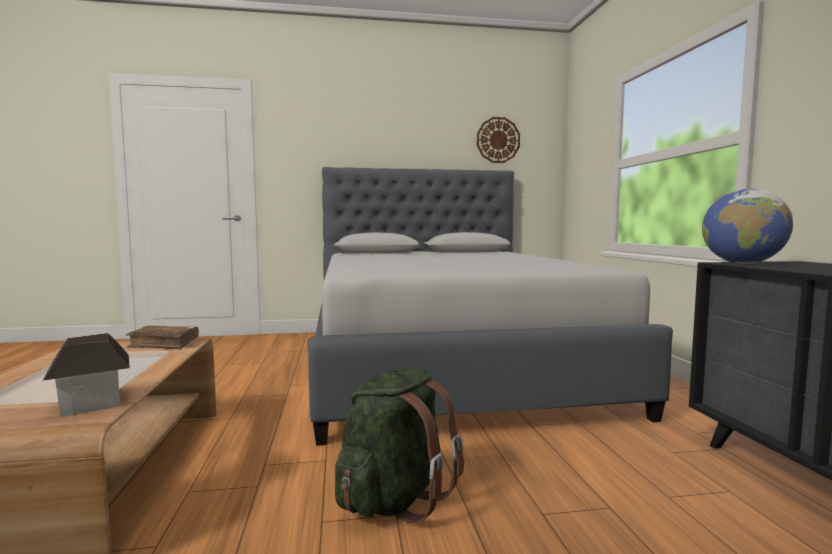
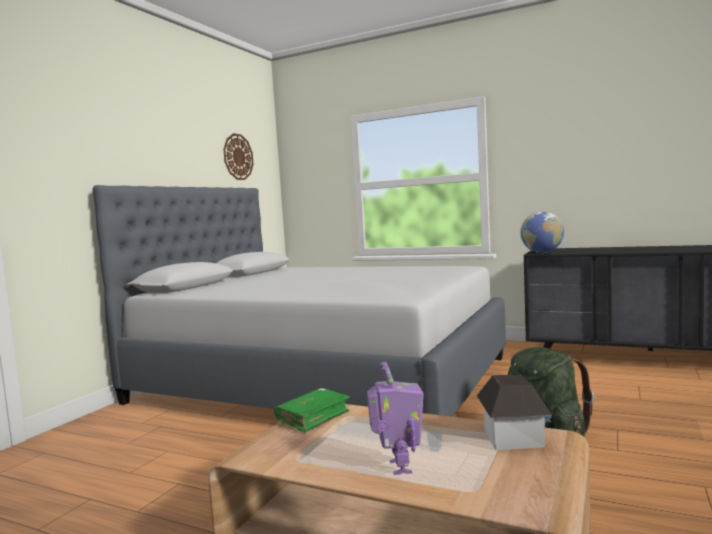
camera: 55 degrees left, 0 degrees up
brown book [126,326,199,349] -> green book [274,388,350,433]
none -> toy robot [367,361,424,475]

